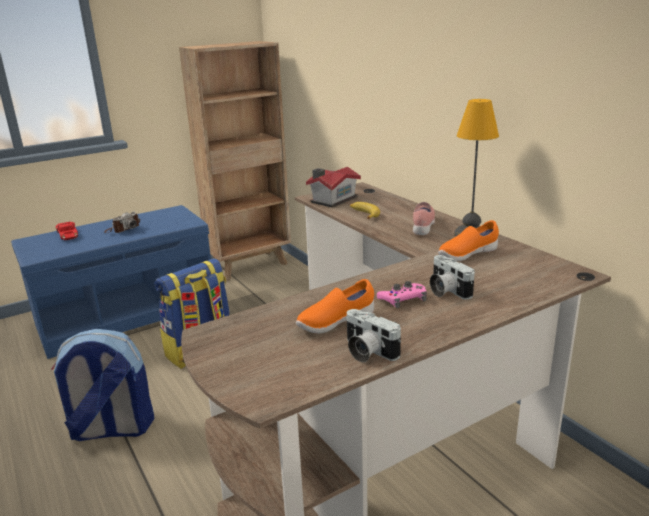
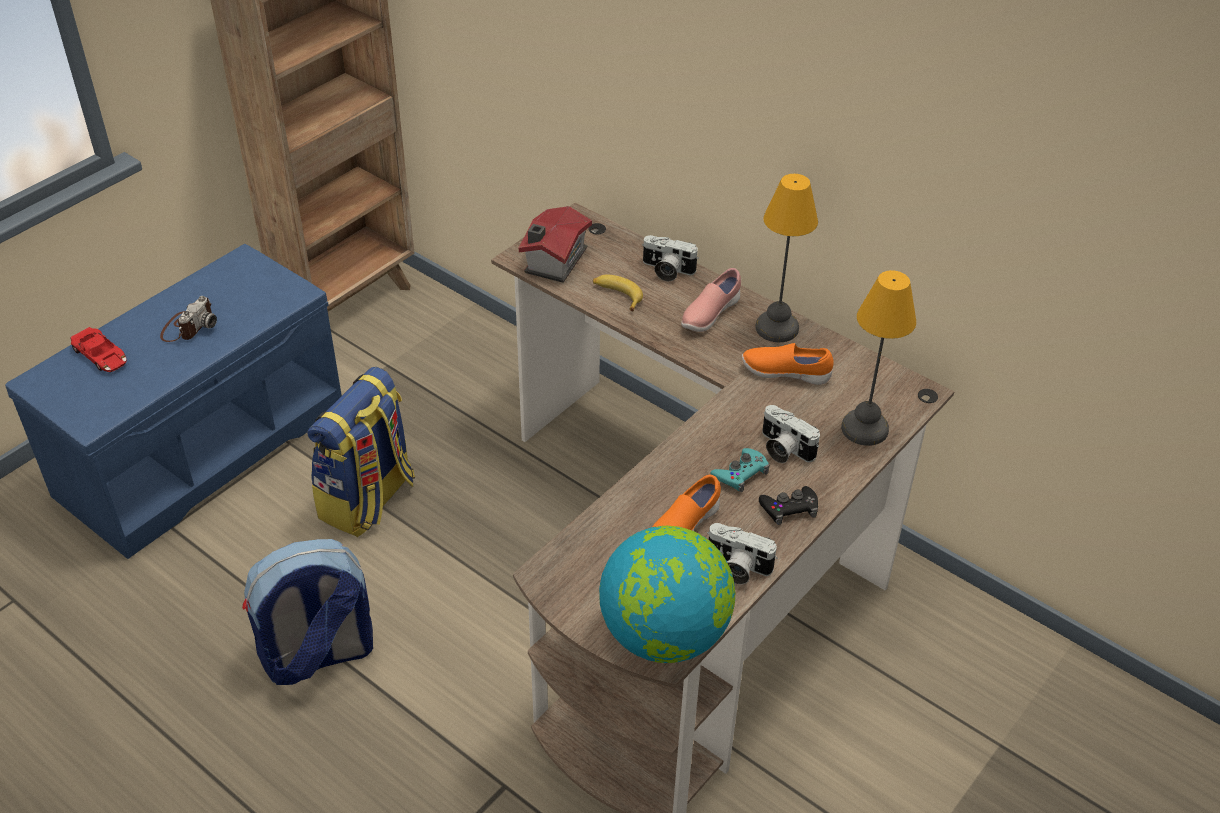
camera: 20 degrees left, 20 degrees up
pink game controller [377,281,427,308] -> turquoise game controller [710,448,770,492]
pink shoe [413,202,435,235] -> pink shoe turned 135 degrees counterclockwise [681,268,741,332]
orange shoe [438,220,499,261] -> orange shoe turned 60 degrees clockwise [742,343,834,385]
none -> globe [599,526,735,663]
none -> camera [642,235,699,281]
none -> black game controller [759,486,818,525]
none -> table lamp [841,270,916,446]

